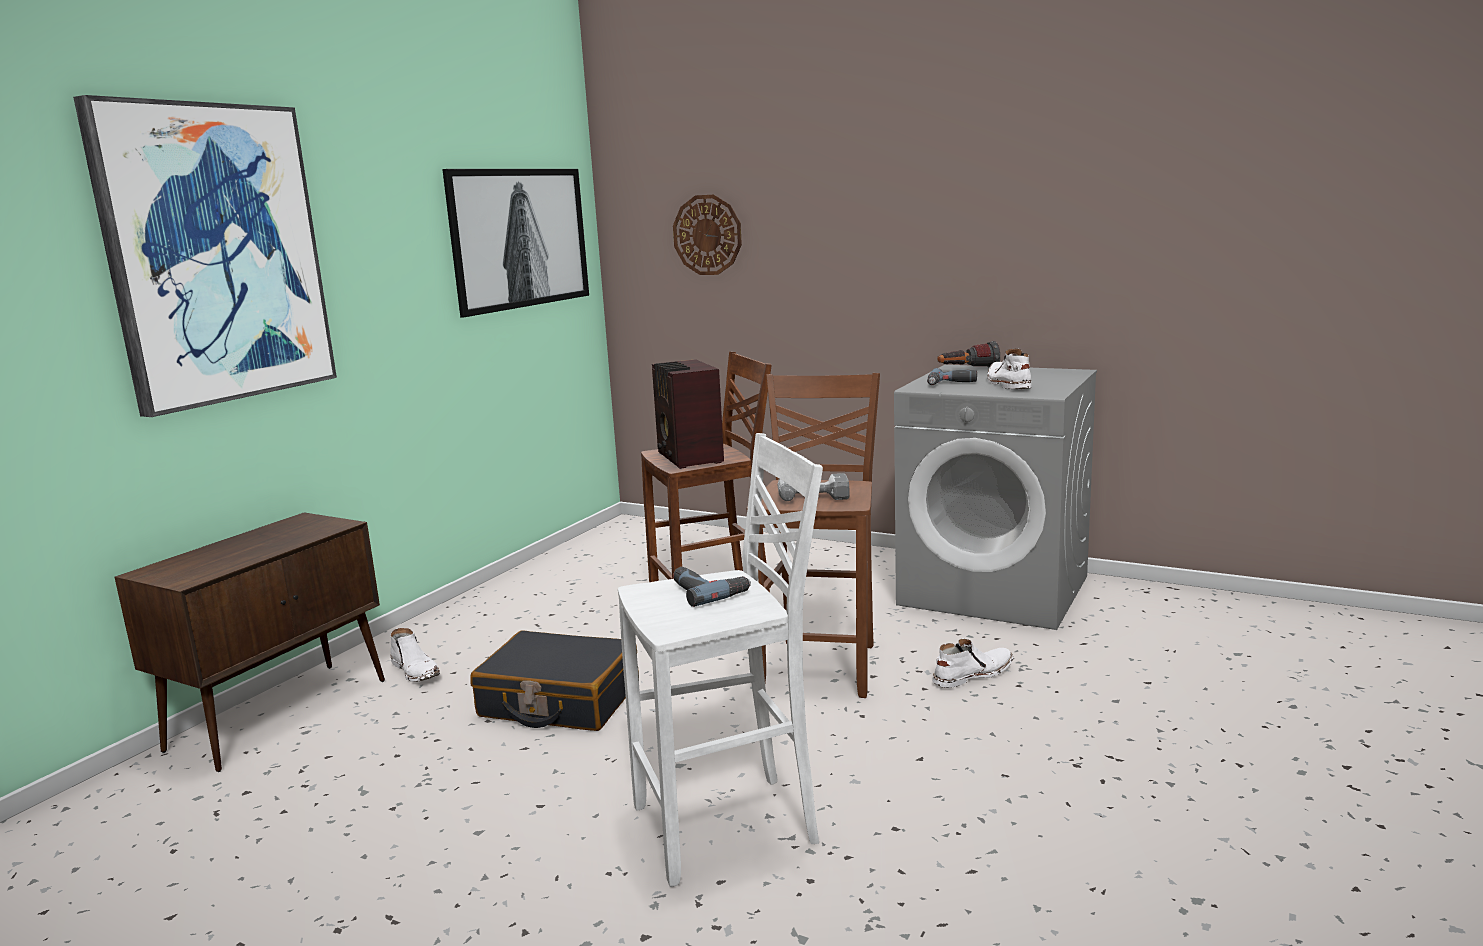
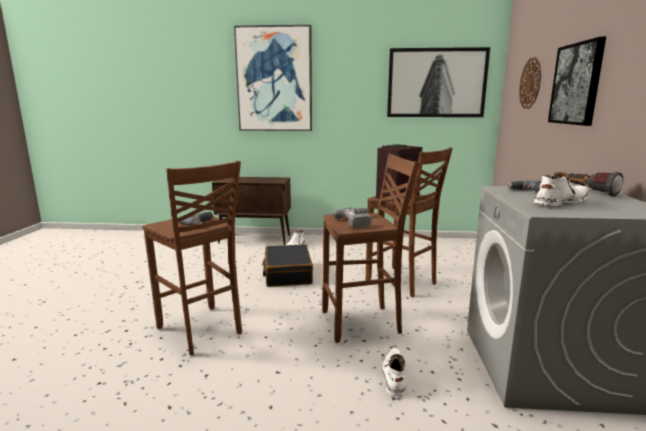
camera: 65 degrees right, 0 degrees up
white stool [618,433,823,887] -> brown stool [142,161,242,355]
white boot [932,639,1013,688] -> white boot turned 120 degrees counterclockwise [382,348,406,396]
none -> picture [548,37,606,126]

